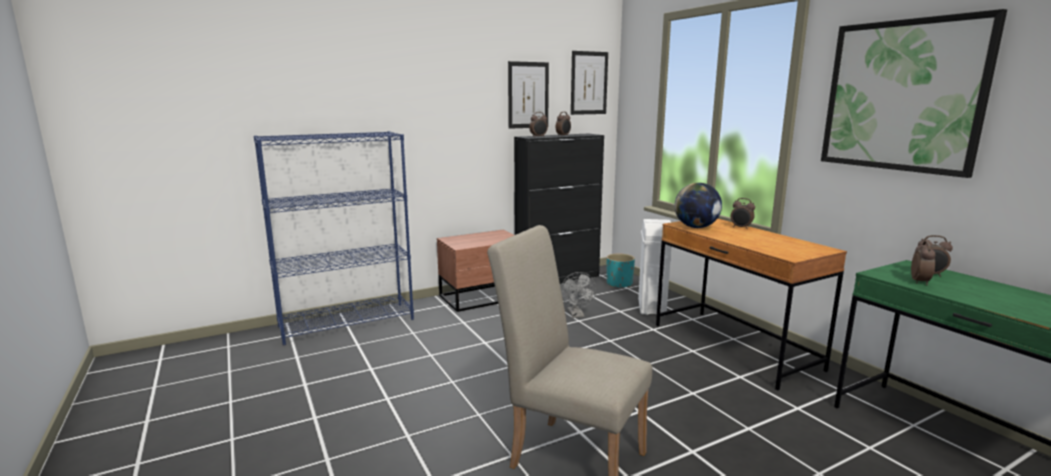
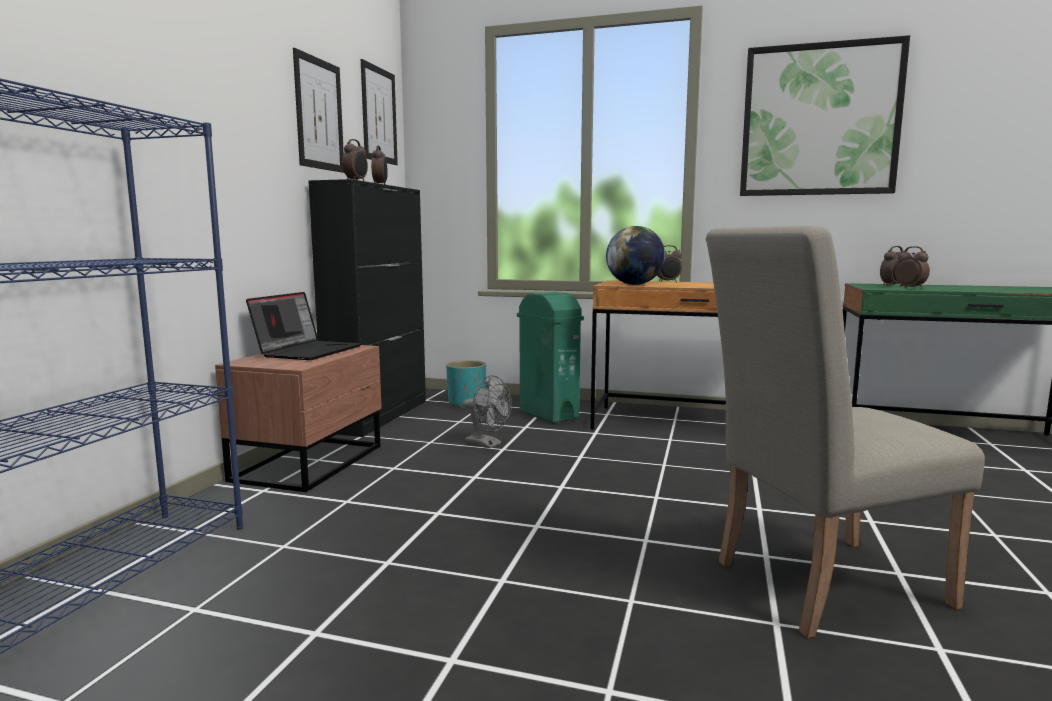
camera: 45 degrees left, 5 degrees down
white trash can [638,219,671,314] -> green trash can [517,292,584,423]
none -> laptop [246,292,361,360]

